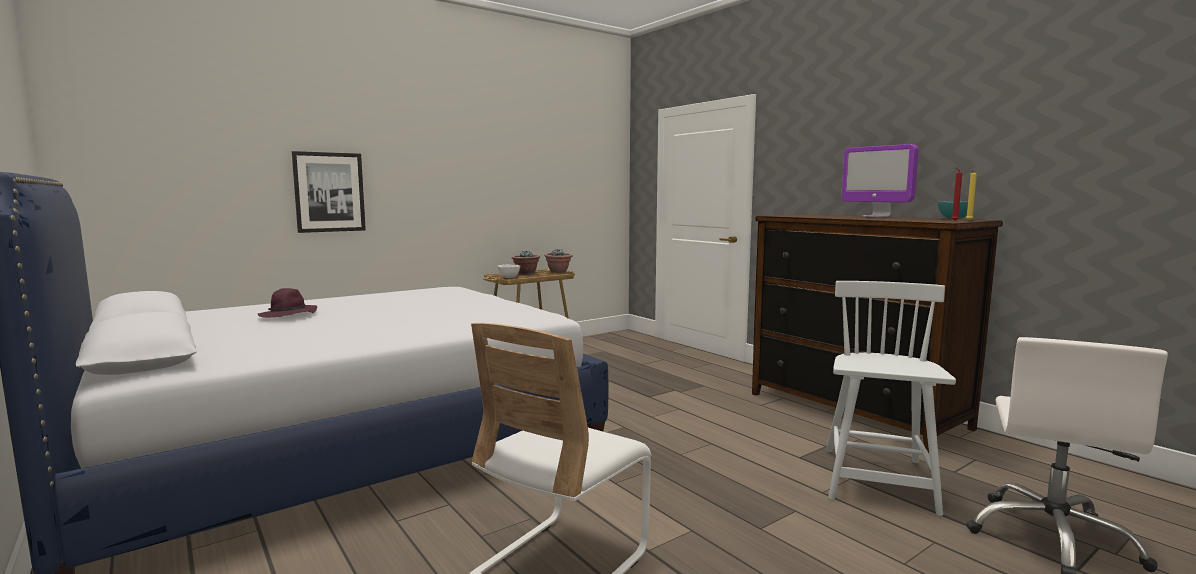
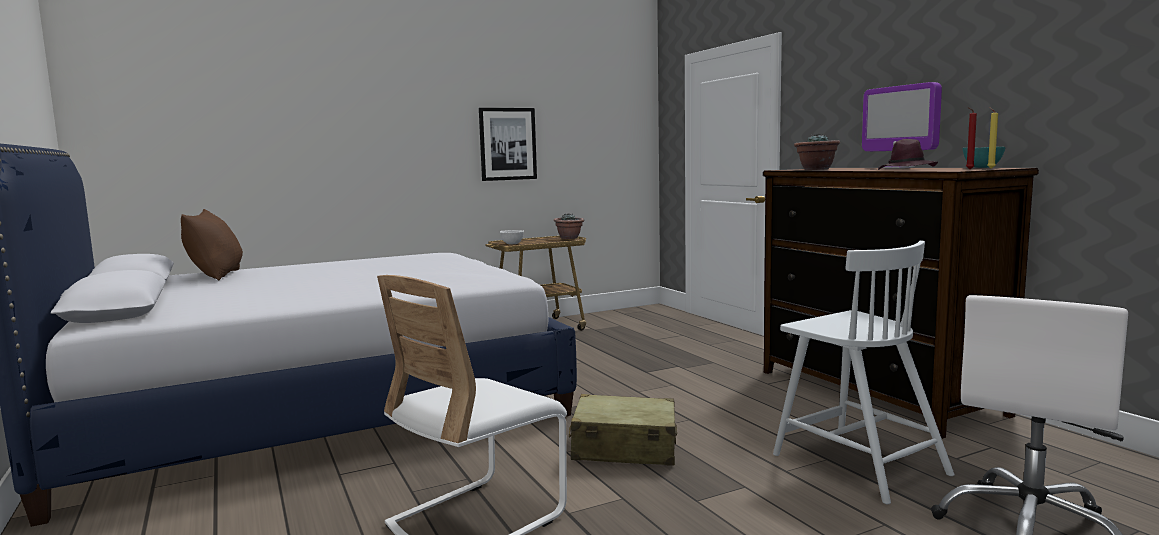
camera: 10 degrees right, 0 degrees up
purple hat [258,288,317,318] -> purple hat moved to [878,139,938,170]
picture [292,151,366,233] -> picture moved to [479,108,537,181]
potted plant [511,250,540,275] -> potted plant moved to [794,134,840,170]
white chair [826,281,956,516] -> white chair turned 120 degrees clockwise [773,240,954,504]
none -> brown pillow [181,209,243,280]
none -> beige suitcase [569,394,677,466]

